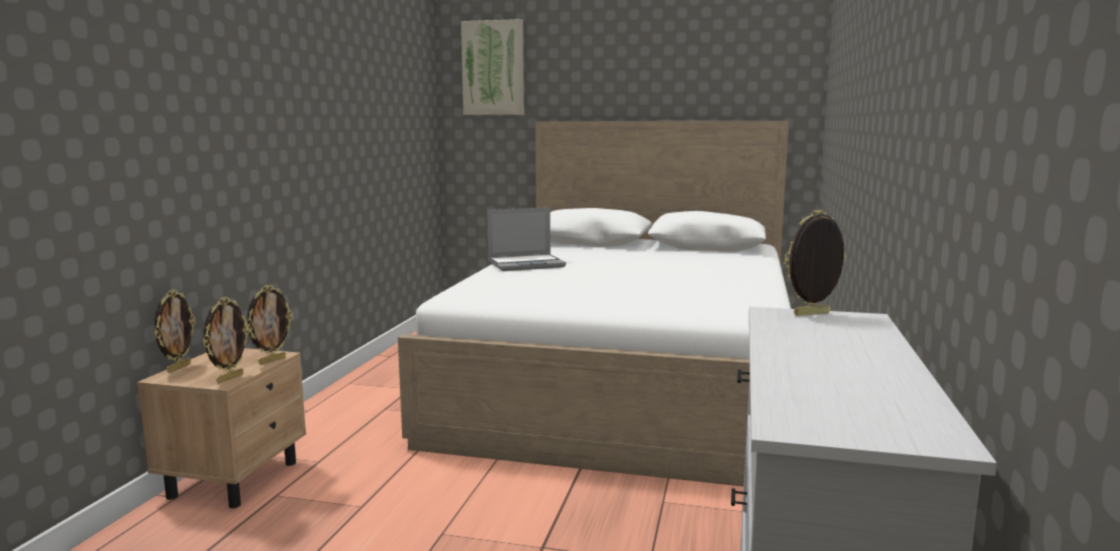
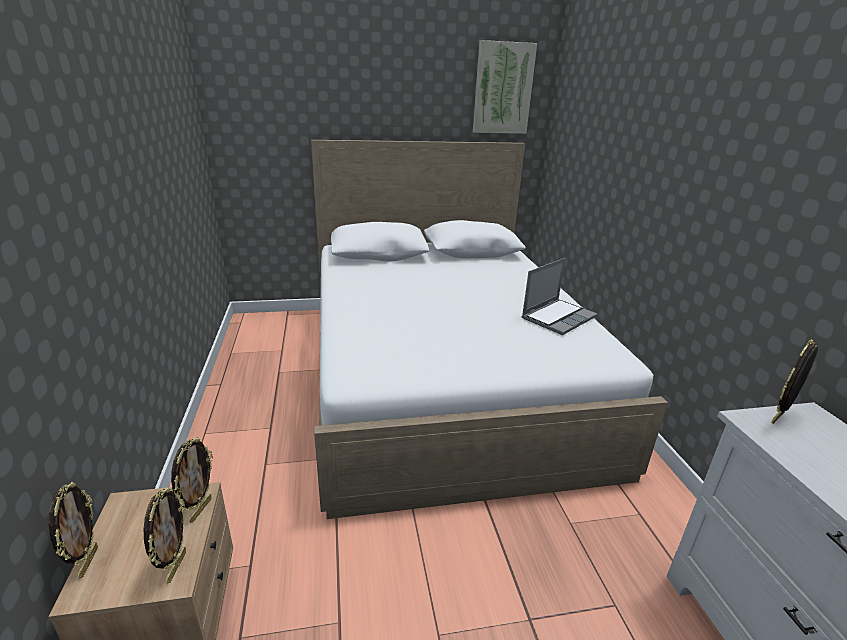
camera: 25 degrees left, 15 degrees up
picture [461,19,524,115] -> picture moved to [473,40,537,134]
laptop [487,207,566,271] -> laptop moved to [522,258,597,335]

